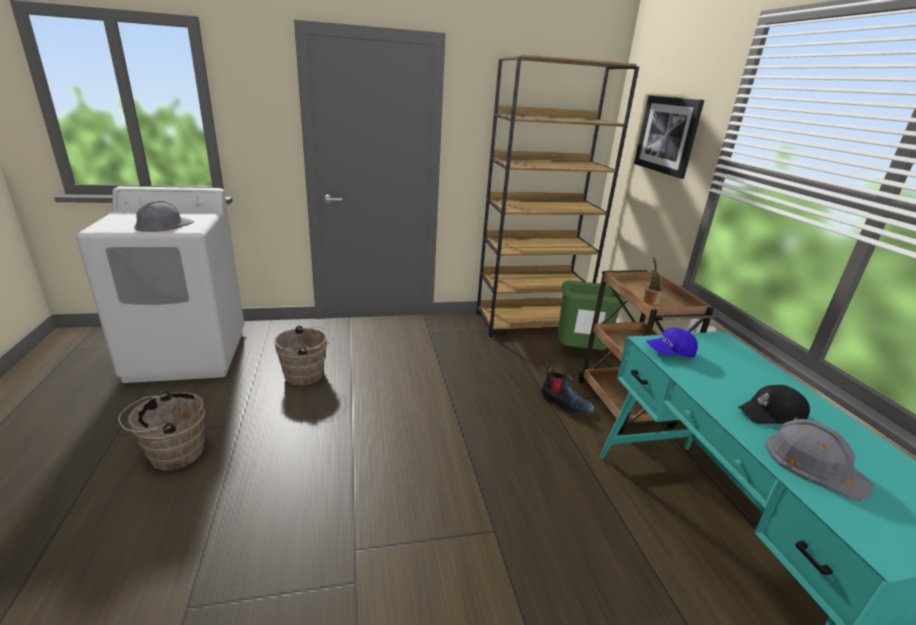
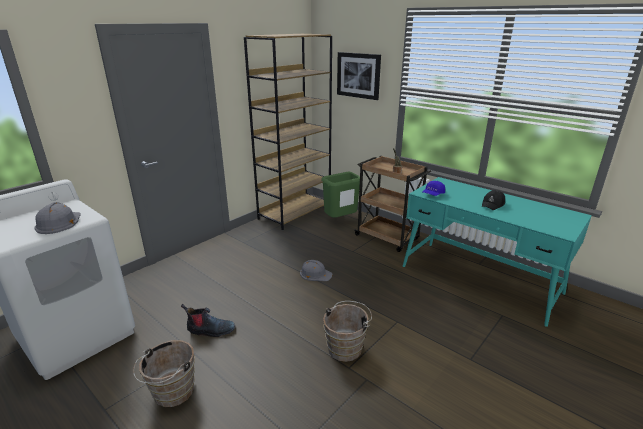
camera: 35 degrees left, 0 degrees up
brown bucket [274,325,333,386] -> brown bucket moved to [323,301,372,362]
boot [541,361,595,416] -> boot moved to [181,304,235,337]
grey hard hat [766,419,874,501] -> grey hard hat moved to [300,260,333,281]

